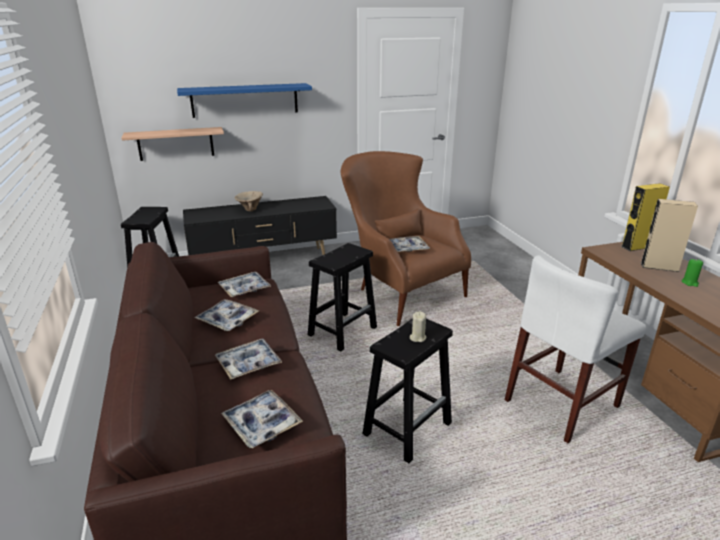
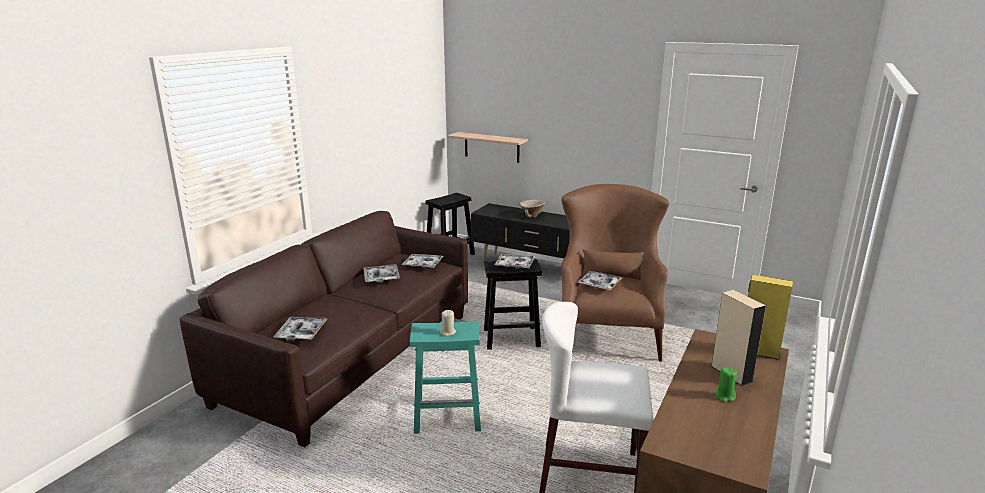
camera: 45 degrees right, 5 degrees down
blue shelf [177,83,312,118] -> none
tray [215,339,282,379] -> tray moved to [495,254,535,269]
black stool [362,318,453,463] -> turquoise stool [410,321,481,434]

